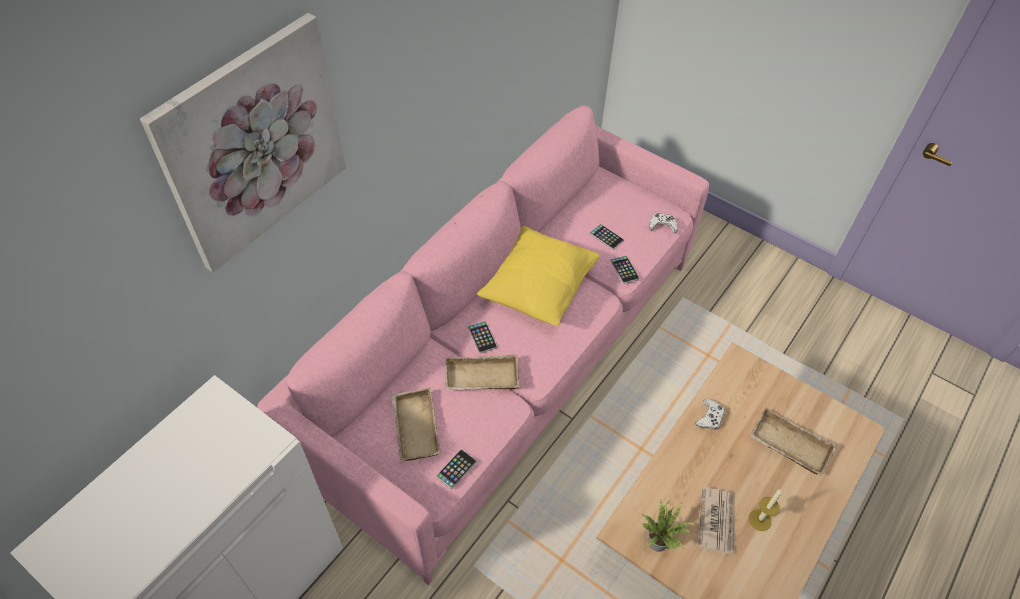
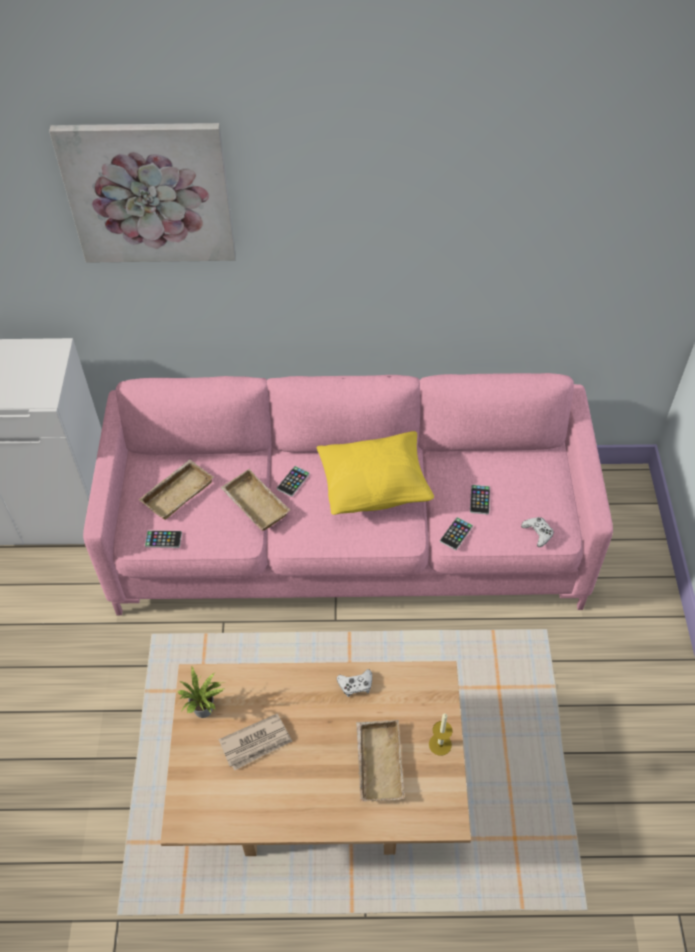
camera: 55 degrees right, 0 degrees up
candle [749,490,782,531] -> candle moved to [429,714,453,756]

